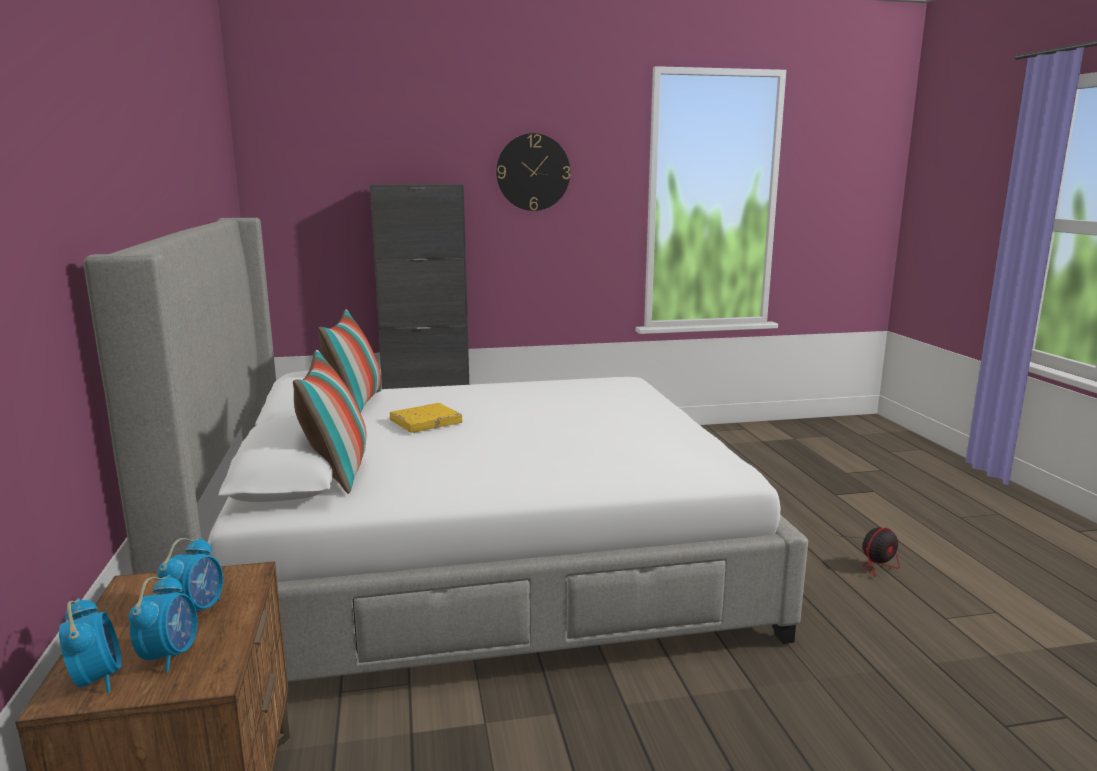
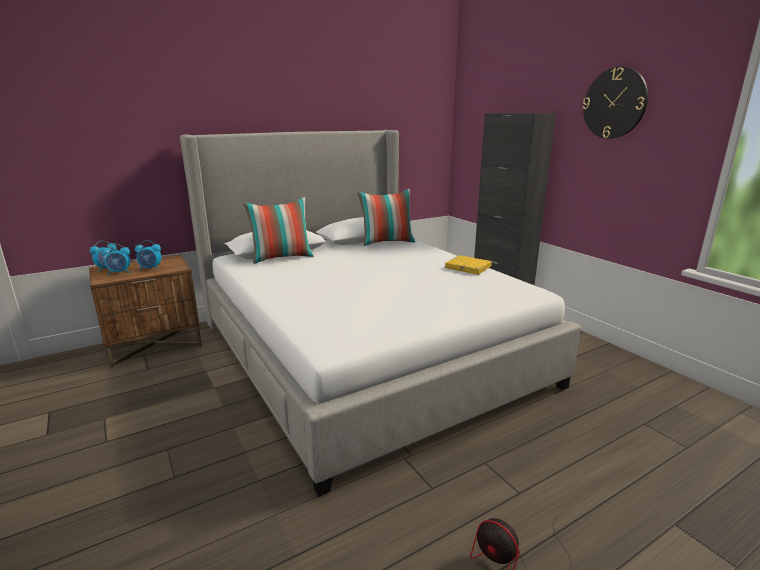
camera: 70 degrees right, 5 degrees up
yellow book [390,403,462,433] -> yellow book moved to [445,255,492,275]

